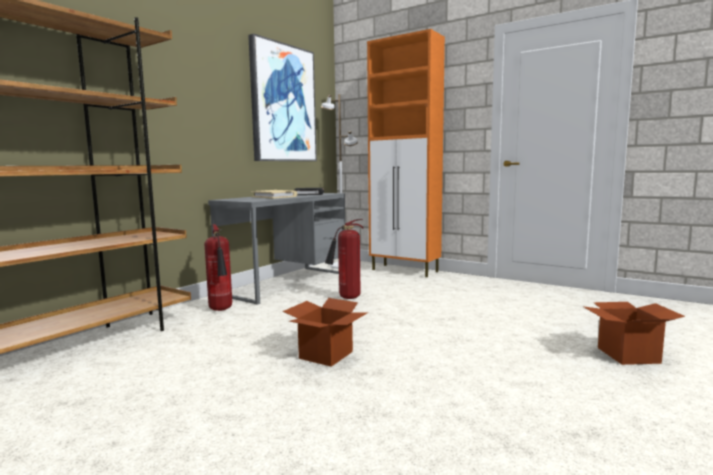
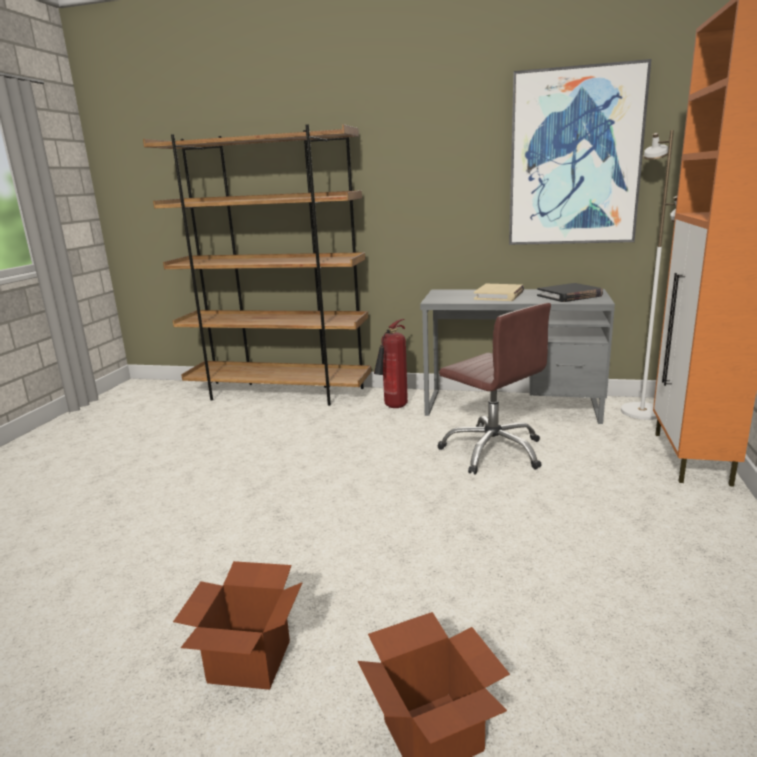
camera: 70 degrees right, 10 degrees up
cardboard box [283,298,368,367] -> cardboard box moved to [173,561,302,690]
fire extinguisher [325,219,363,299] -> brown office chair [438,303,551,475]

